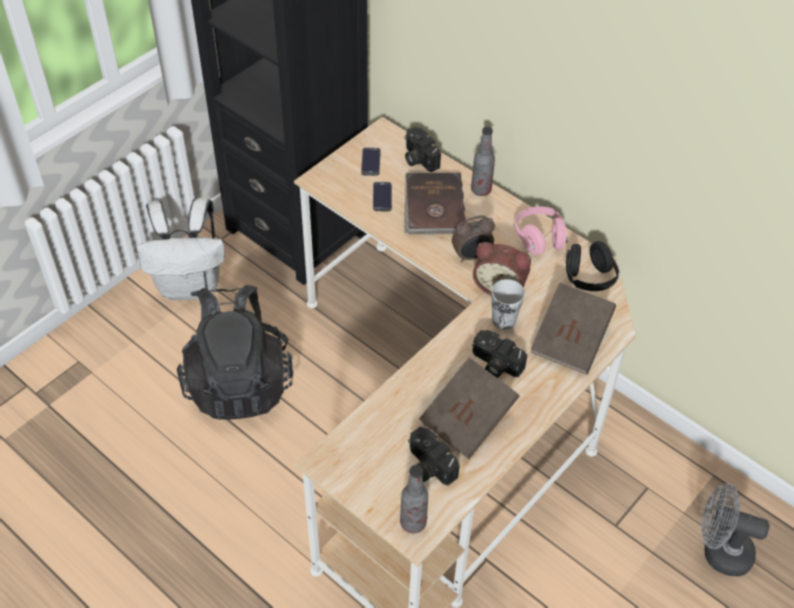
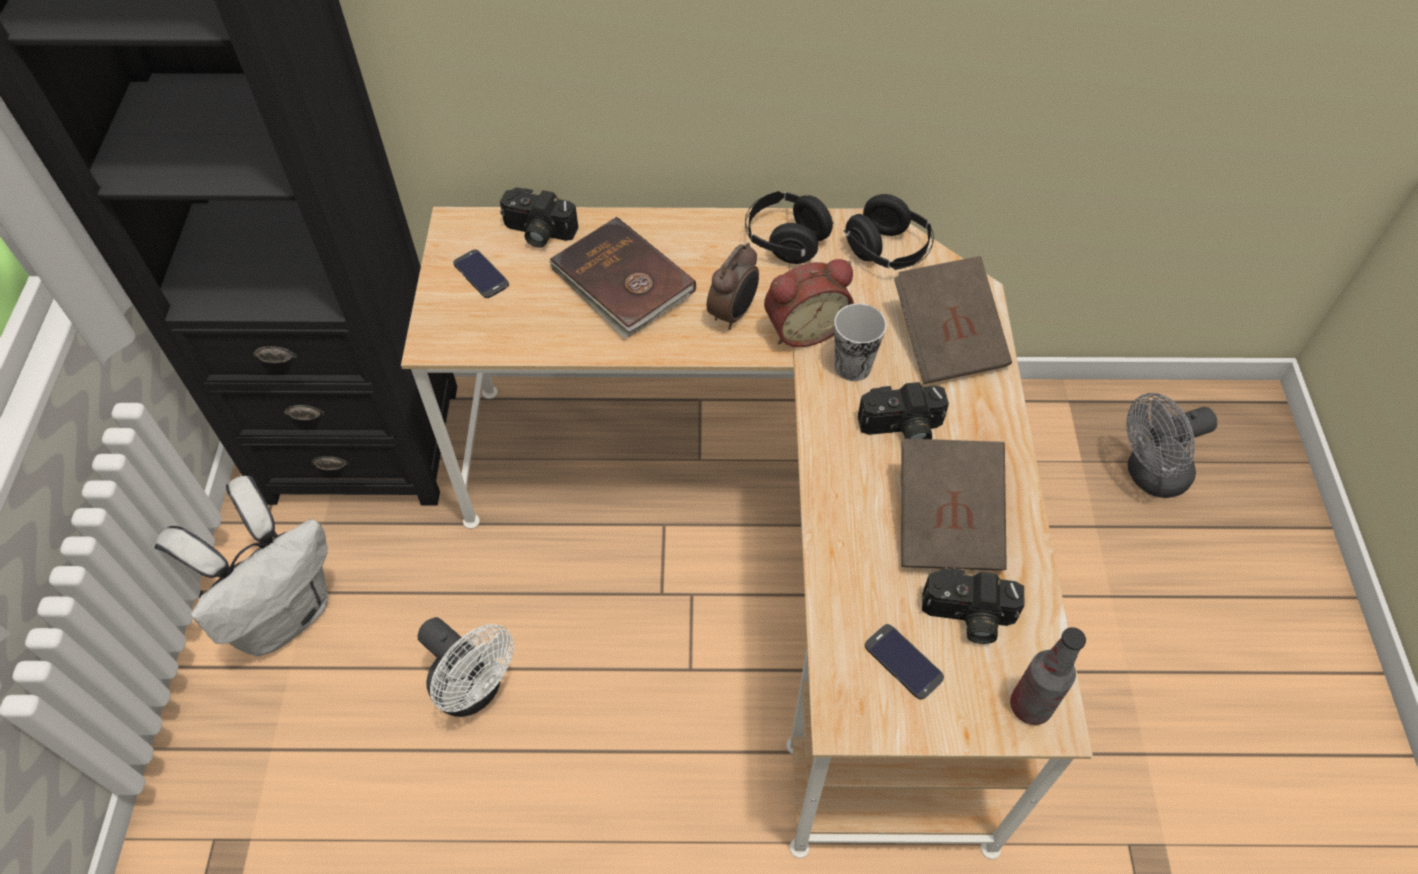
camera: 40 degrees left, 5 degrees up
black backpack [177,285,293,420] -> white fan [417,617,514,717]
phone [373,182,392,211] -> phone moved to [865,624,944,699]
bottle [471,127,495,196] -> none
pink headphones [514,207,568,255] -> black headphones [745,191,834,264]

